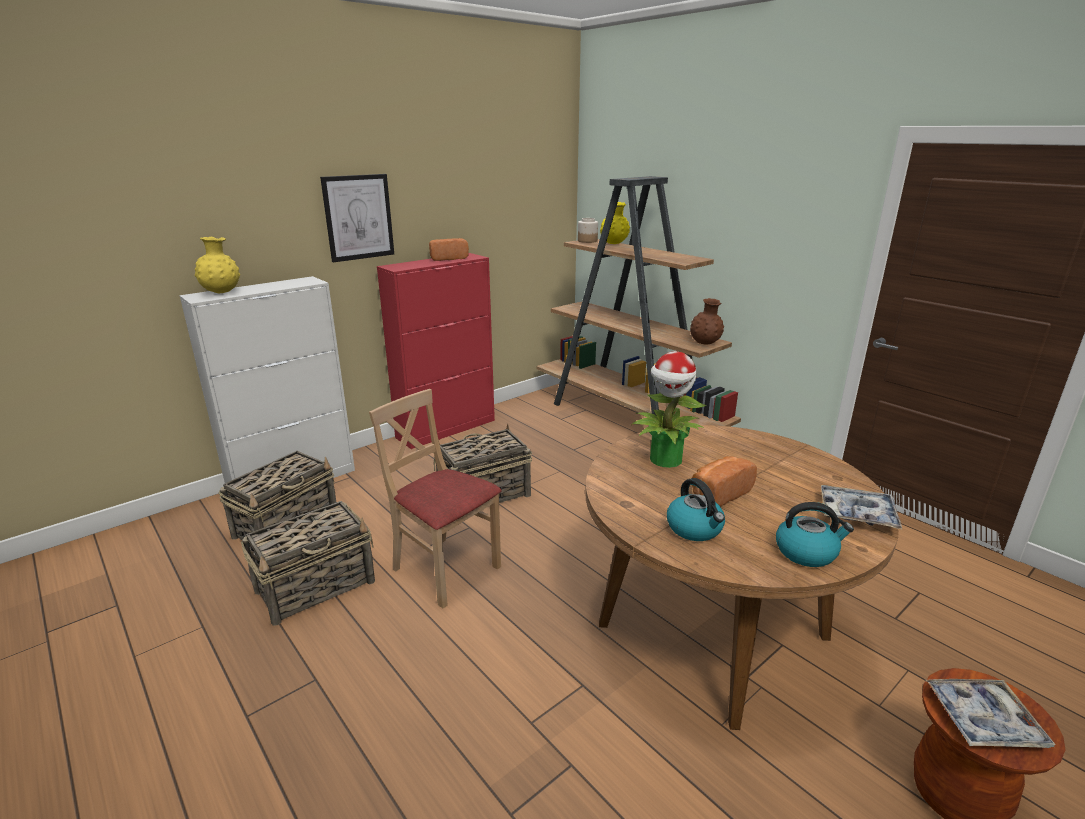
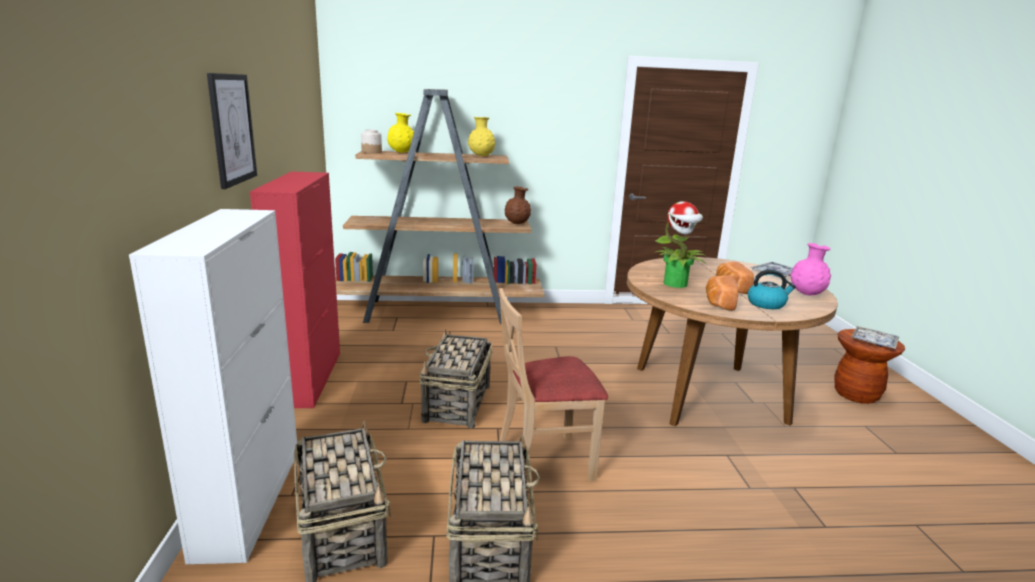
camera: 55 degrees left, 5 degrees down
yellow vase [195,237,240,293] -> yellow vase moved to [468,117,496,156]
bread [429,238,469,261] -> bread moved to [706,275,739,311]
kettle [776,502,854,567] -> pink vase [790,243,831,295]

